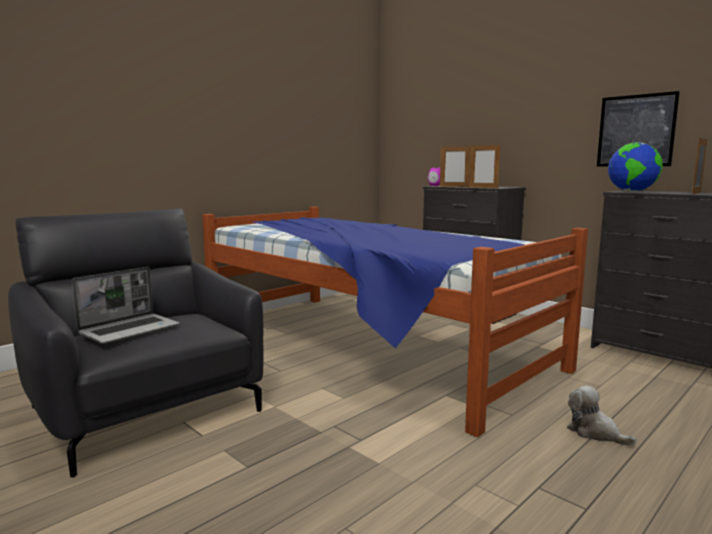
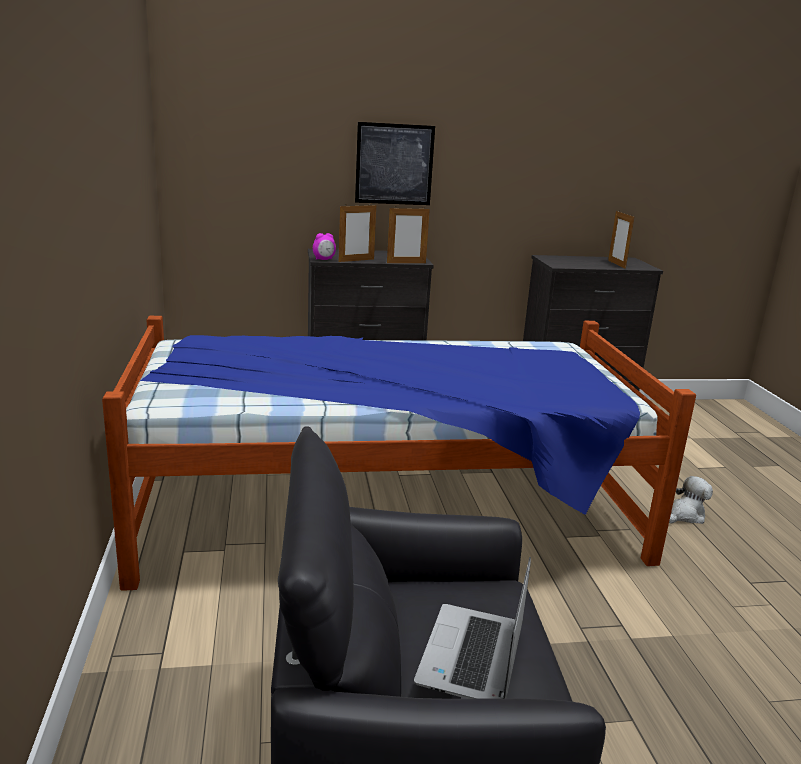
camera: 55 degrees left, 10 degrees up
laptop [72,267,179,344] -> laptop turned 150 degrees counterclockwise [414,557,531,699]
plush toy [567,386,637,446] -> plush toy turned 150 degrees clockwise [669,476,713,524]
picture [597,91,680,166] -> picture moved to [355,122,435,205]
globe [608,142,663,192] -> none

